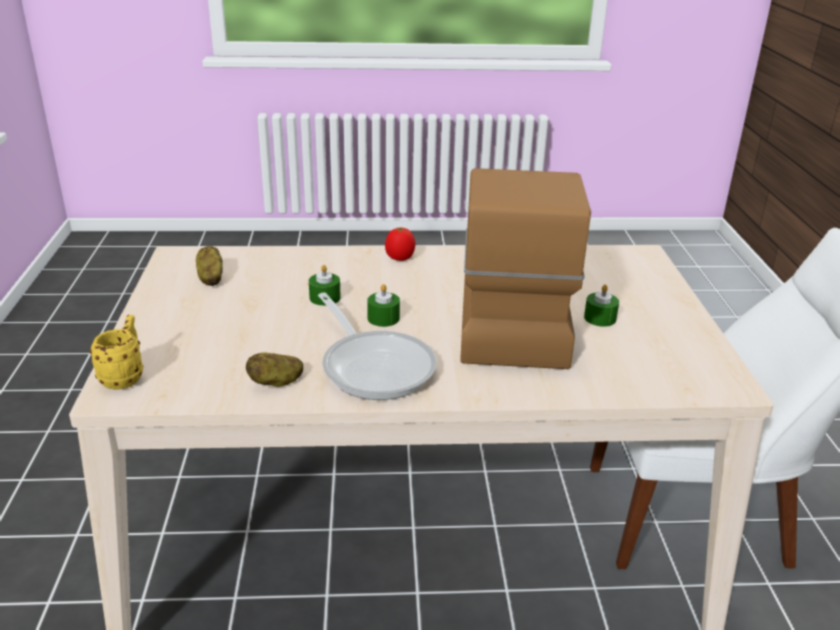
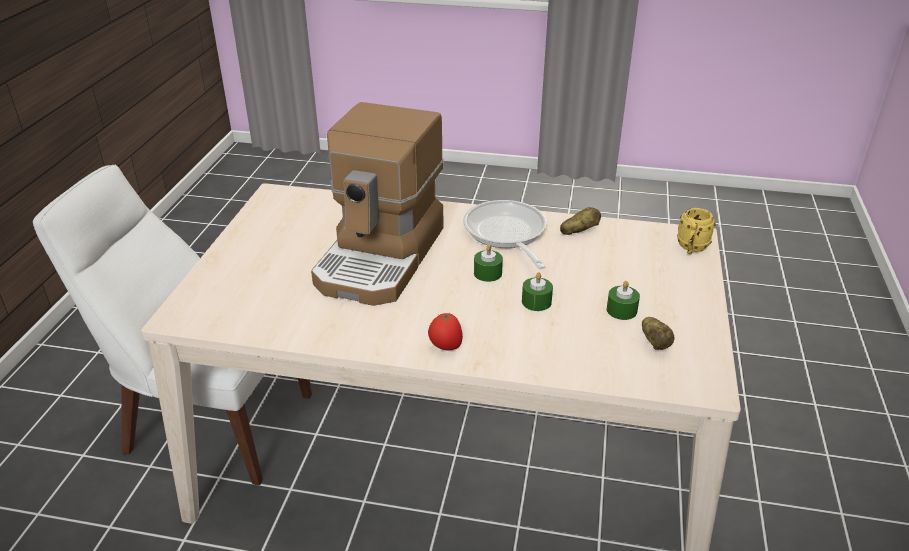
camera: 165 degrees left, 5 degrees up
green candle [584,284,619,327] -> green candle moved to [607,281,640,320]

